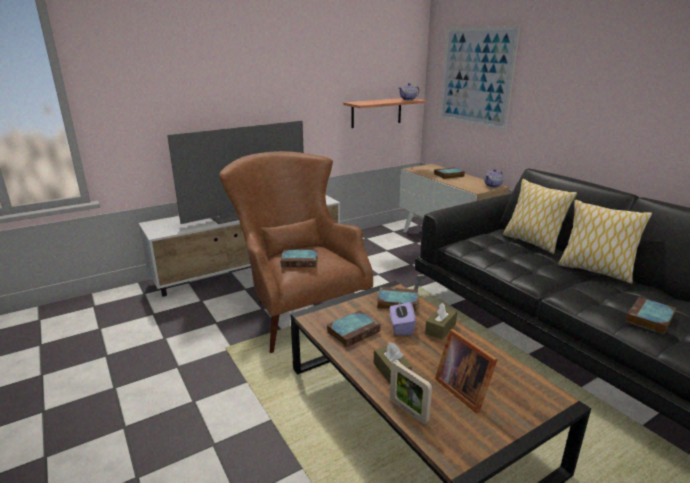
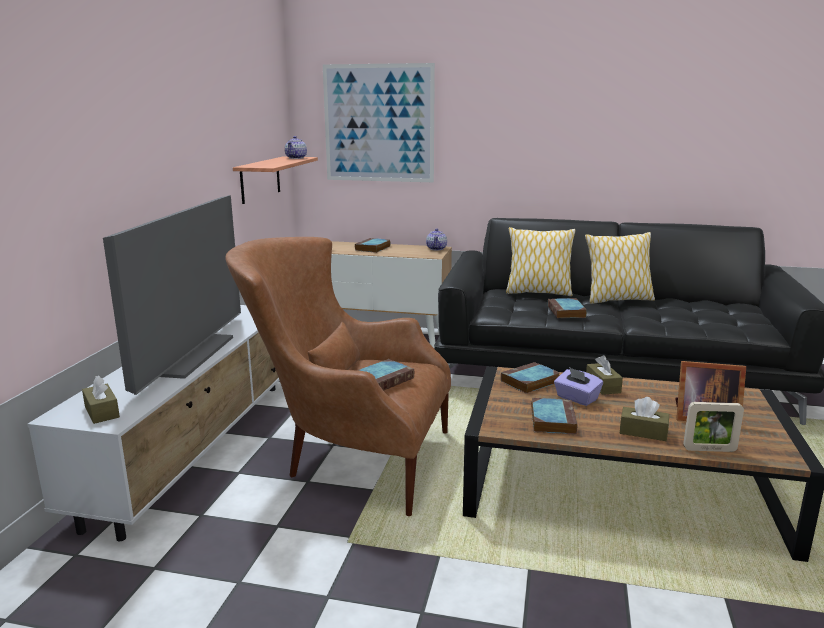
camera: 45 degrees left, 5 degrees down
book [626,297,676,334] -> book moved to [548,298,587,318]
none -> brown tissue box [82,375,120,424]

